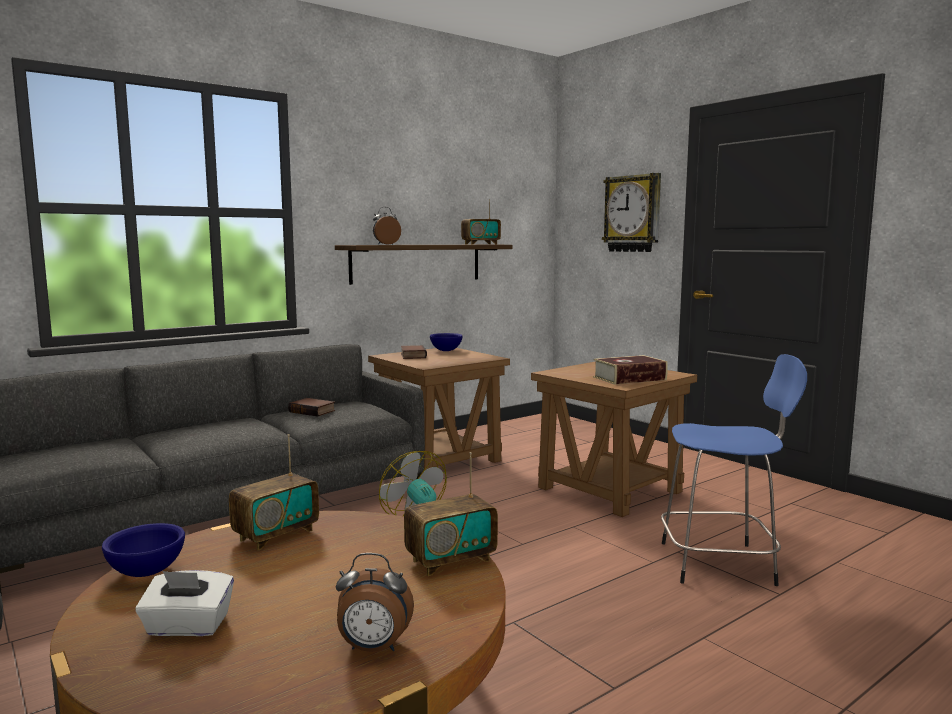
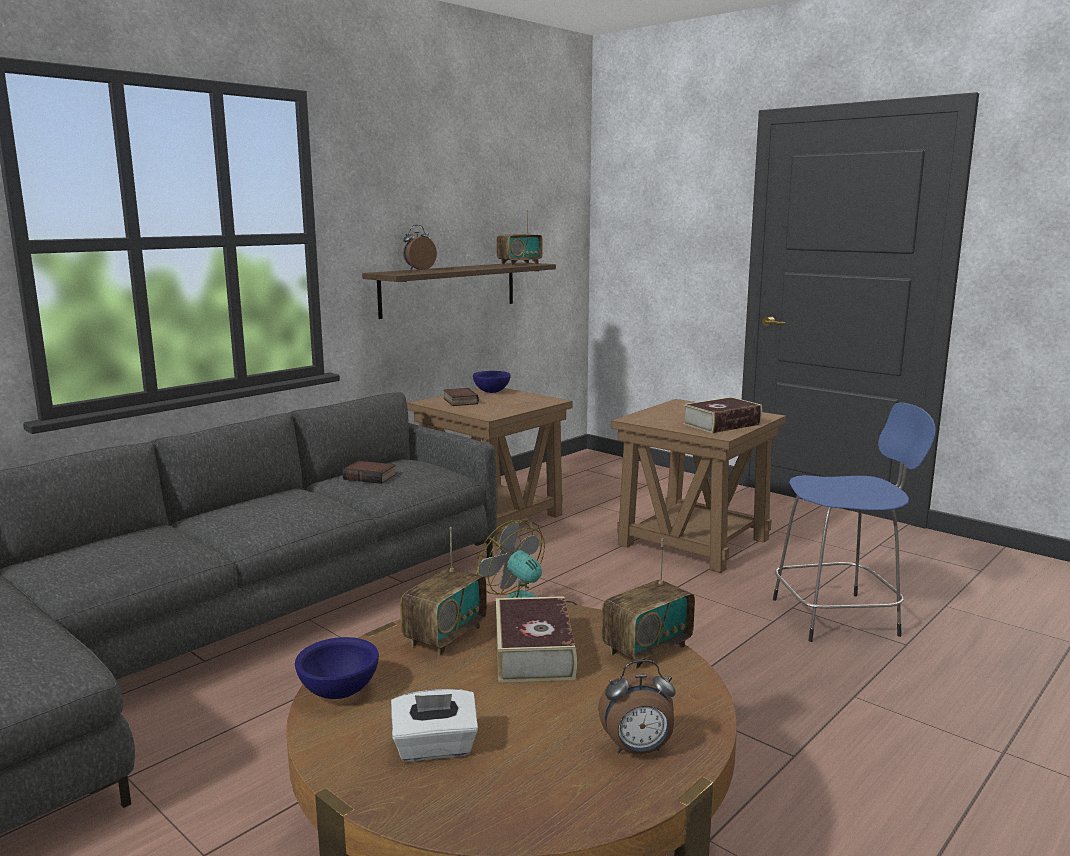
camera: 10 degrees left, 5 degrees up
wall clock [602,173,661,252] -> none
none -> book [496,596,577,683]

